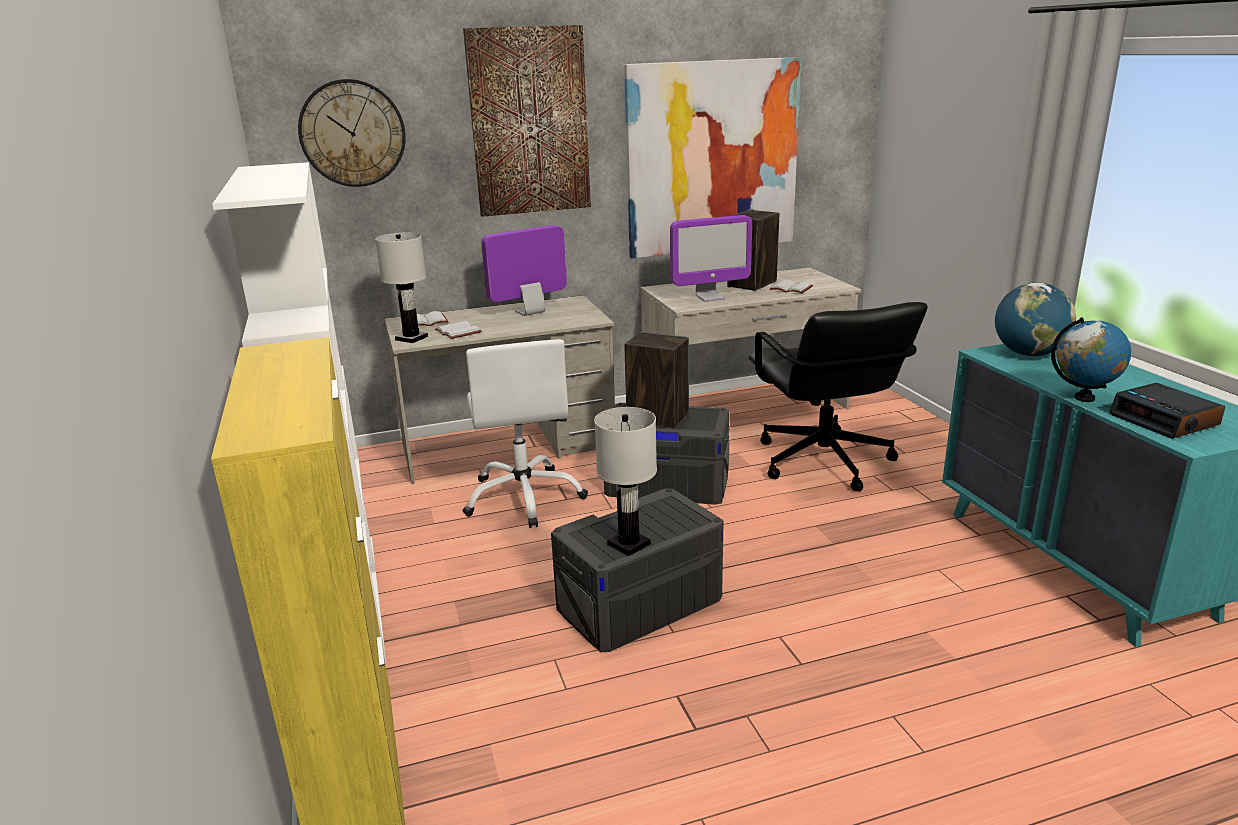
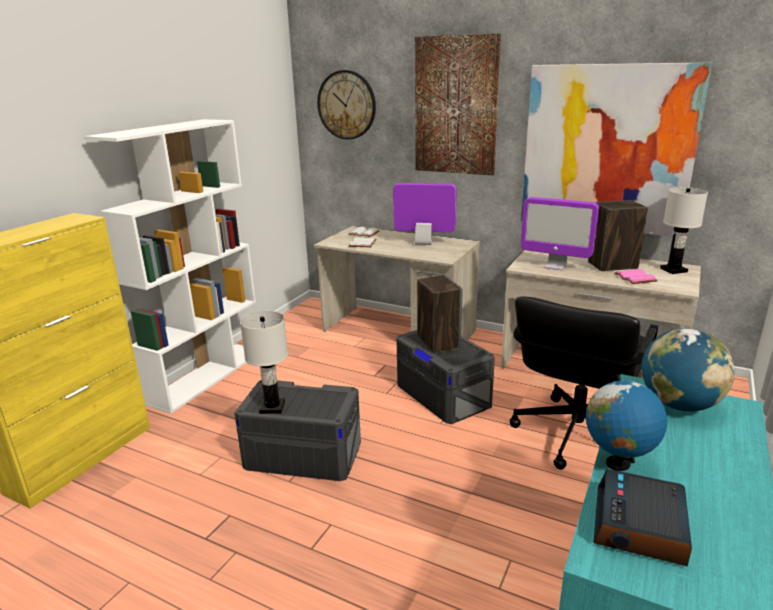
camera: 45 degrees right, 0 degrees up
white table lamp [375,232,428,343] -> white table lamp moved to [660,187,708,274]
white office chair [463,339,588,528] -> none
white book [770,280,813,293] -> pink book [614,269,658,284]

